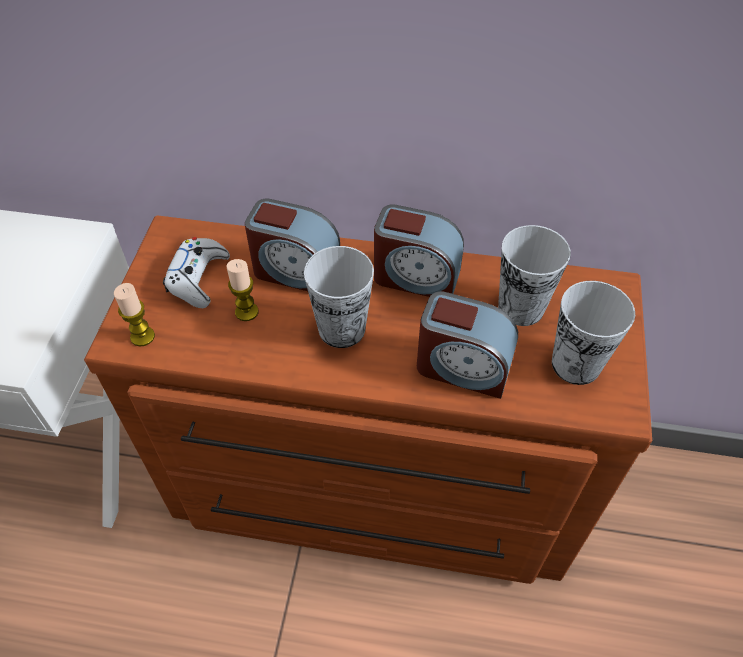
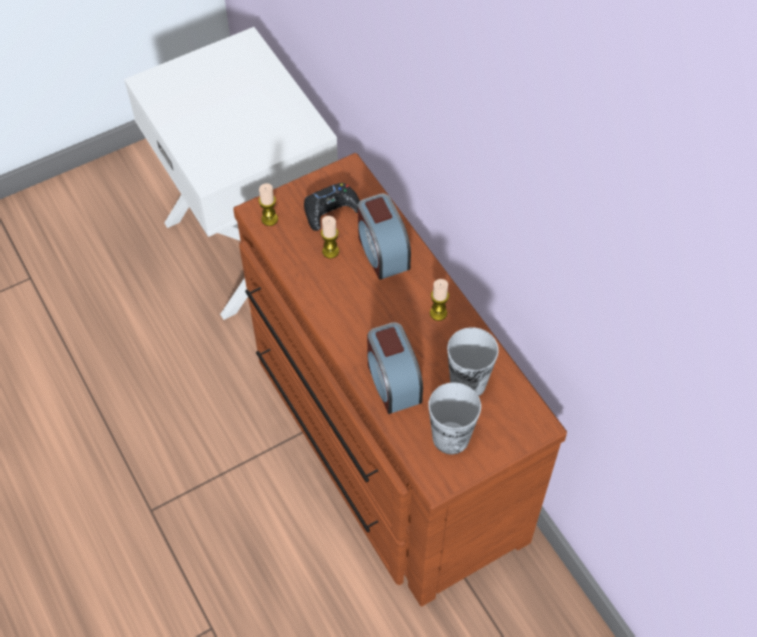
camera: 50 degrees right, 5 degrees up
white game controller [163,237,230,308] -> black game controller [304,183,360,231]
cup [304,246,374,348] -> none
alarm clock [374,204,464,297] -> candle [430,279,449,321]

